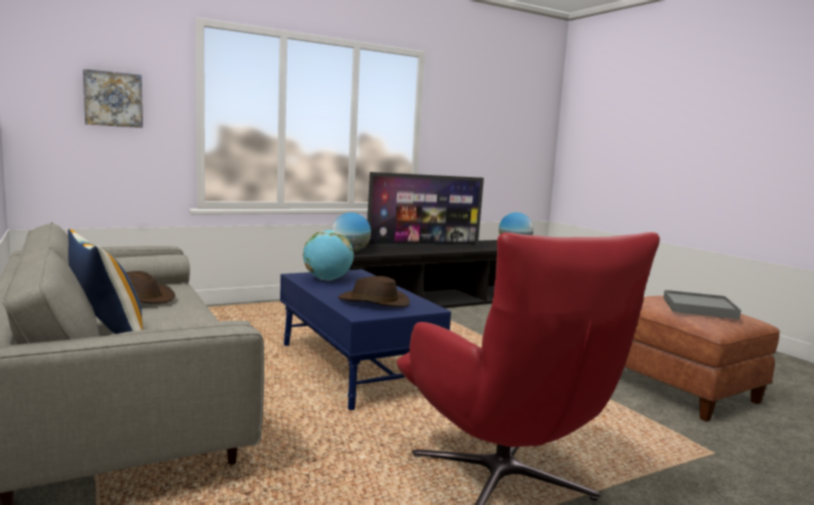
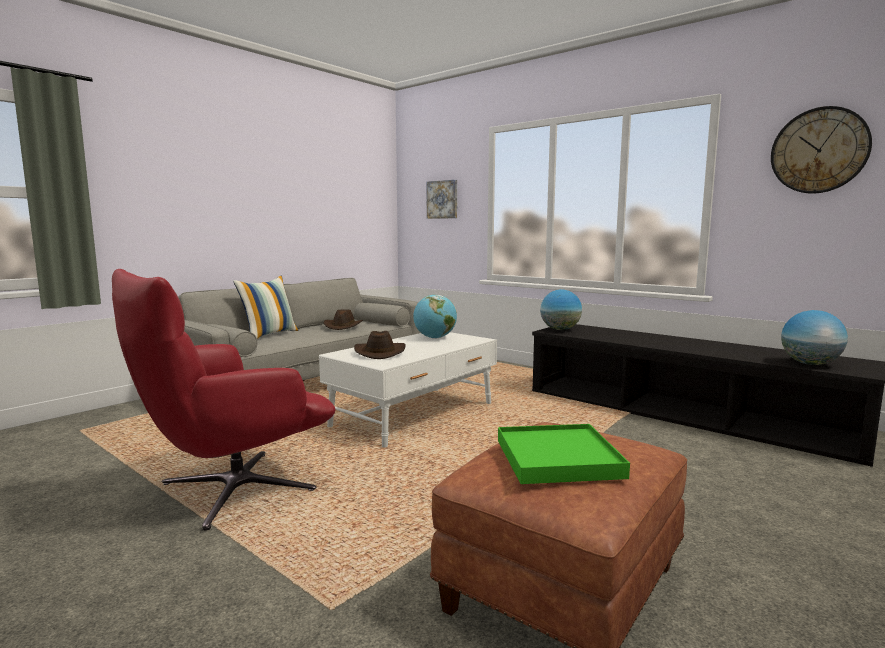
camera: 70 degrees right, 0 degrees up
blue coffee table [280,269,451,410] -> white coffee table [319,332,497,448]
television [366,172,484,248] -> none
grey tray [663,290,741,319] -> green tray [498,424,630,484]
none -> wall clock [771,106,872,194]

